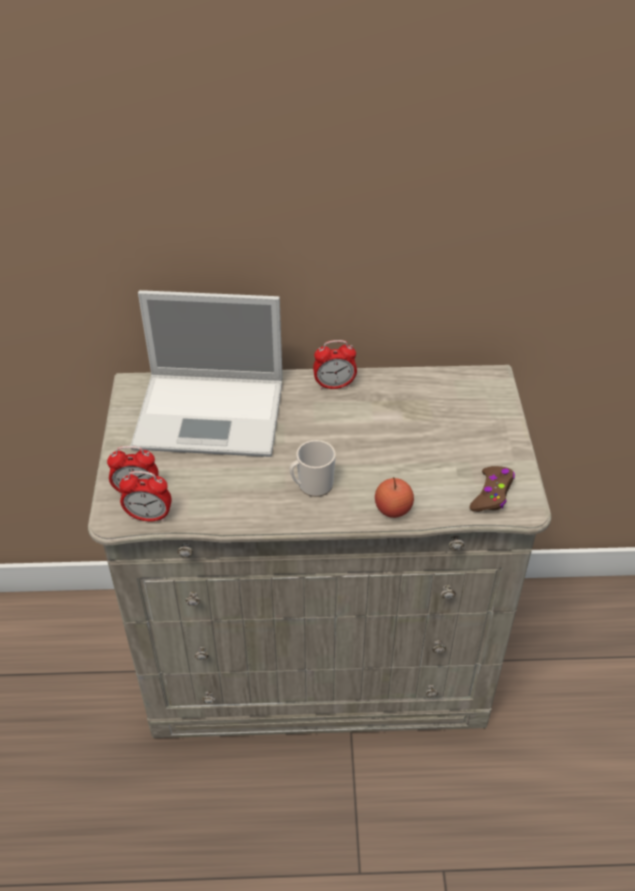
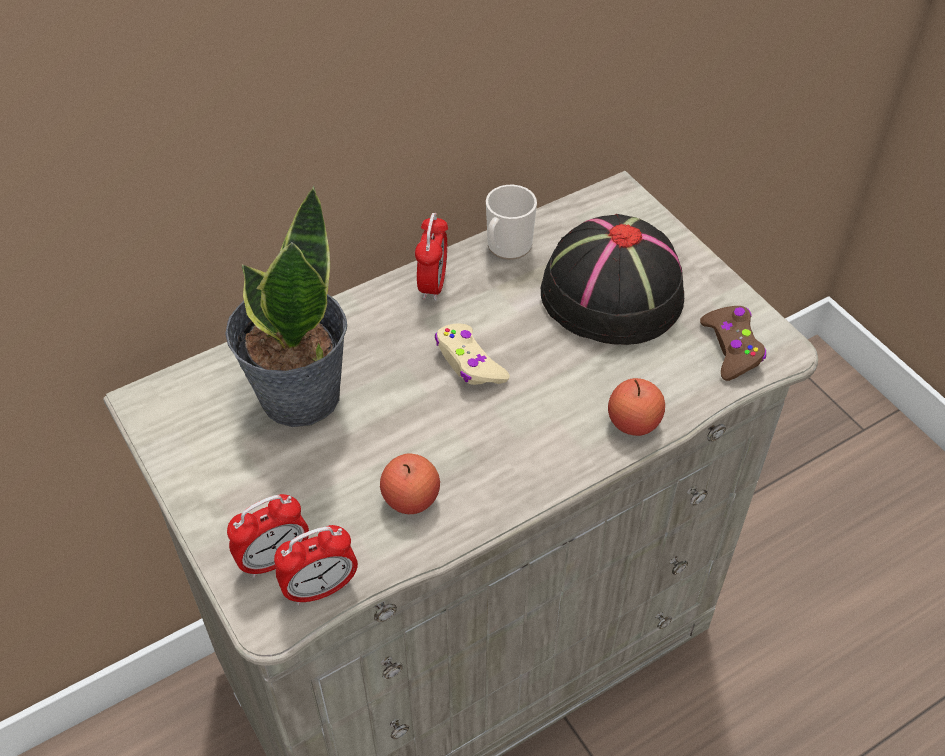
camera: 30 degrees left, 5 degrees up
laptop [130,290,283,457] -> potted plant [225,185,347,427]
mug [289,440,336,497] -> mug moved to [486,185,537,260]
alarm clock [313,340,357,390] -> alarm clock turned 45 degrees counterclockwise [415,213,448,301]
none -> apple [380,454,440,514]
none -> beige game controller [435,323,510,385]
none -> black hat [541,214,684,345]

